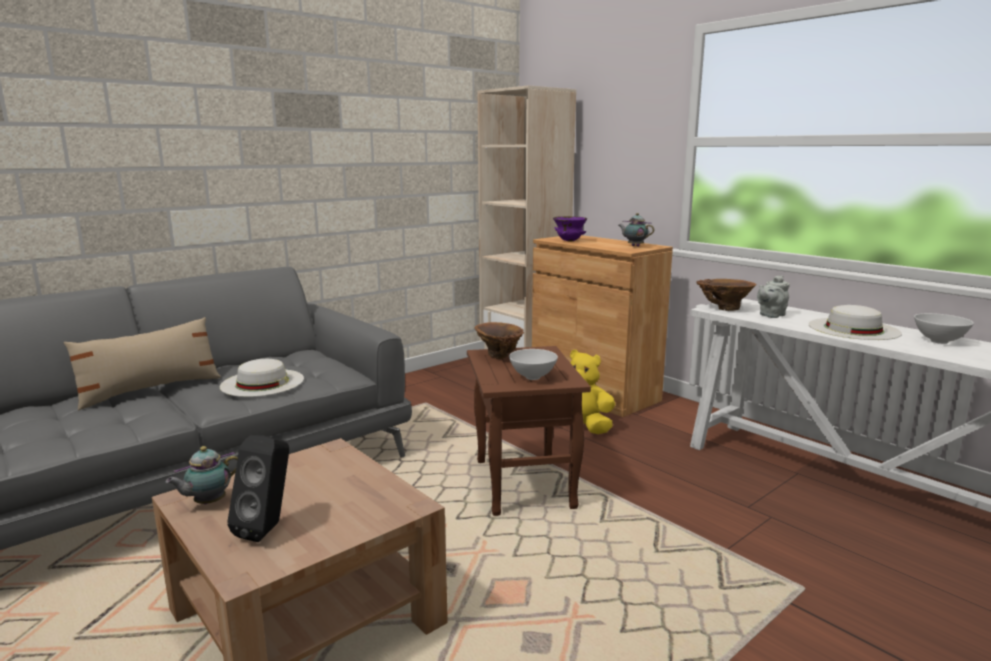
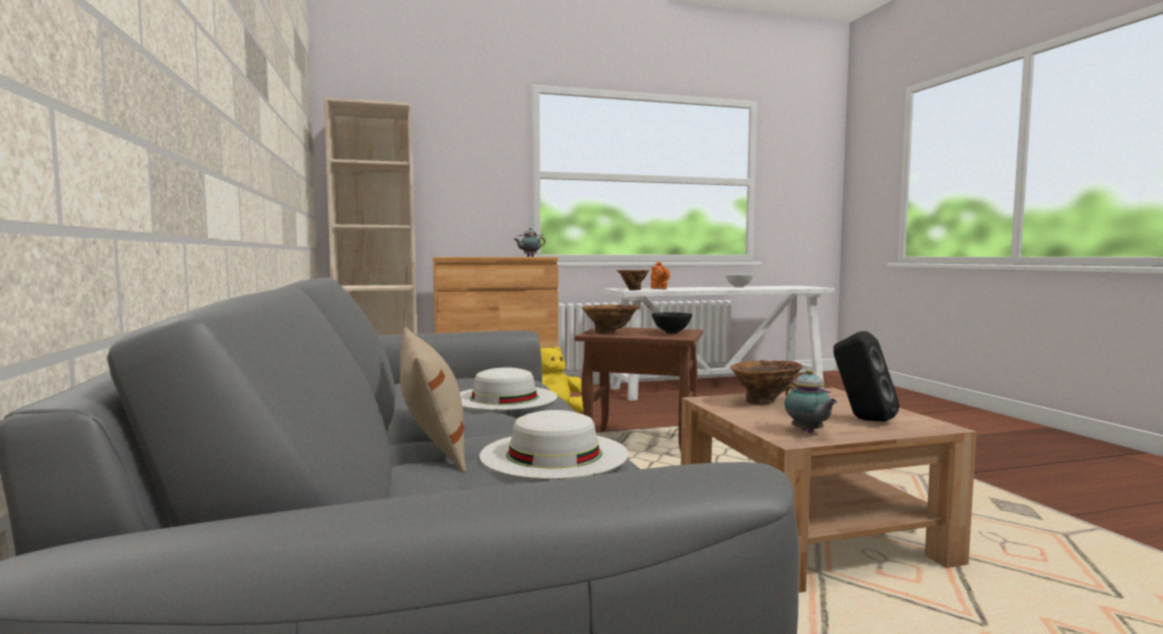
camera: 65 degrees left, 10 degrees down
white bowl [509,349,558,380] -> black bowl [651,312,692,334]
purple bowl [553,216,587,242] -> none
grey teapot [757,275,790,318] -> orange teapot [651,262,670,290]
white hat [808,305,902,340] -> white hat moved to [479,410,628,479]
none -> brown vase [730,360,802,405]

